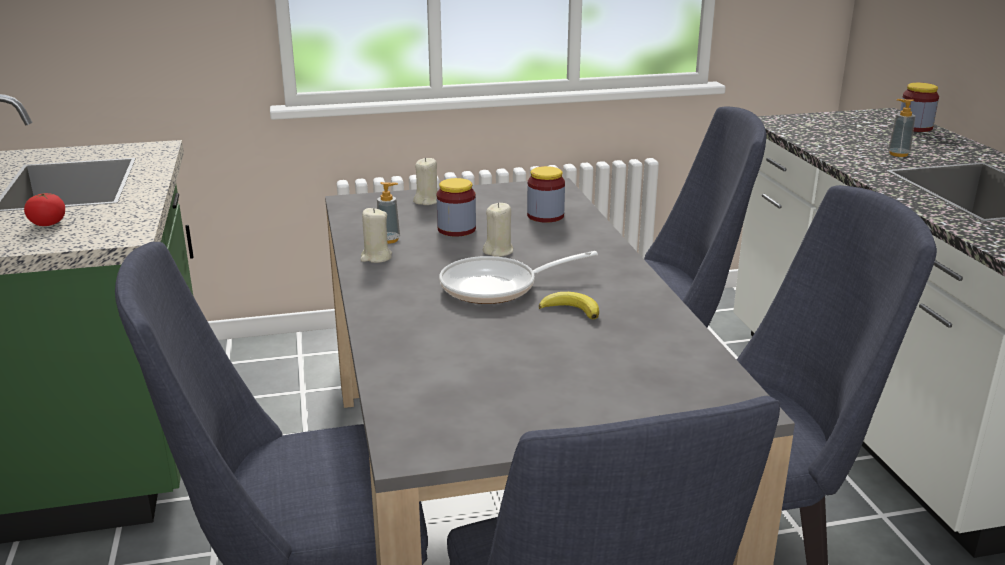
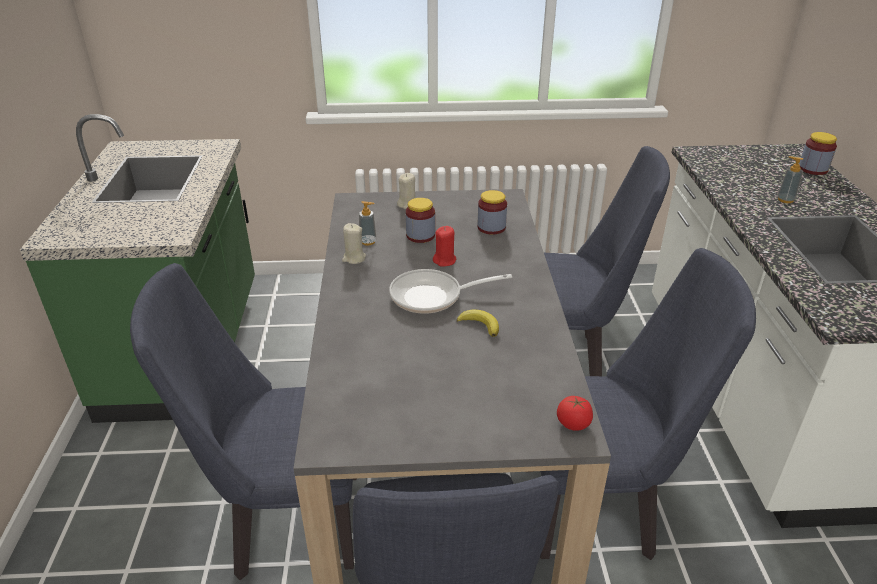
camera: 10 degrees right, 10 degrees up
tomato [24,193,65,226] -> tomato moved to [557,396,593,431]
beige candle [483,203,513,257] -> red candle [433,226,456,267]

